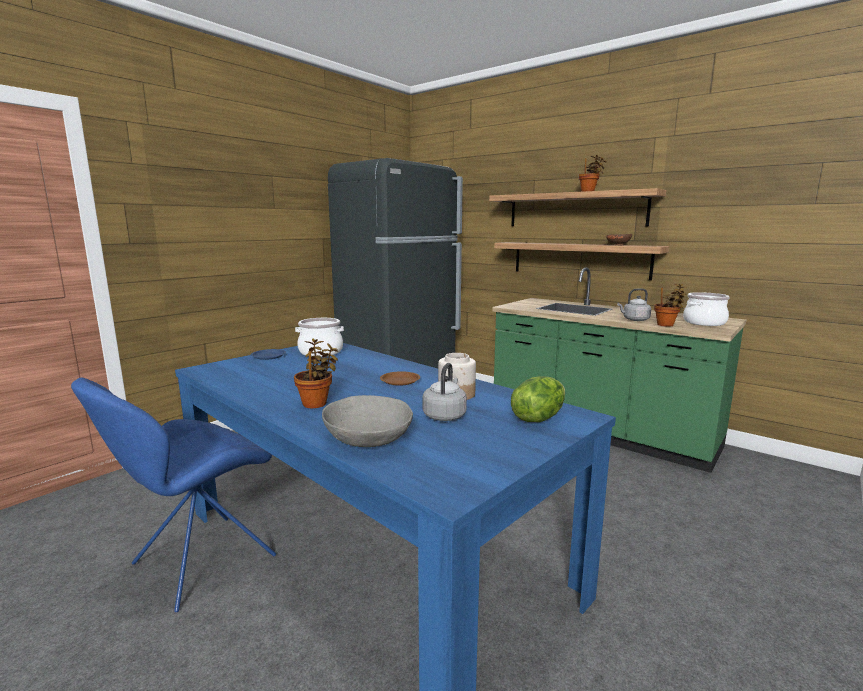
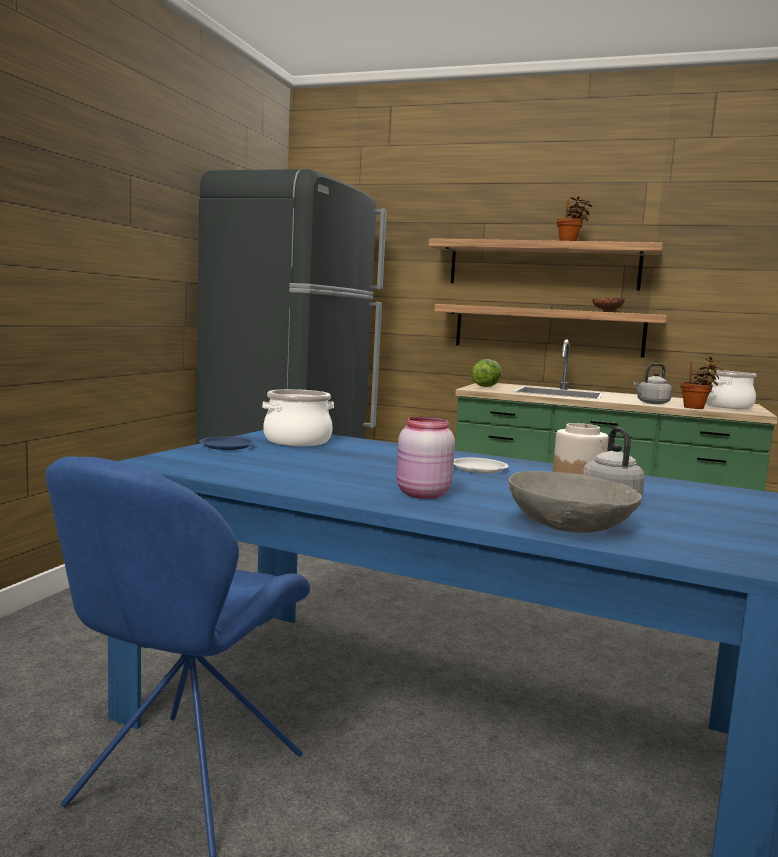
camera: 20 degrees left, 5 degrees down
potted plant [294,338,338,408] -> pink jar [396,417,455,499]
brown plate [380,371,420,386] -> white plate [454,458,508,473]
lettuce [511,376,565,422] -> lettuce moved to [471,359,501,387]

